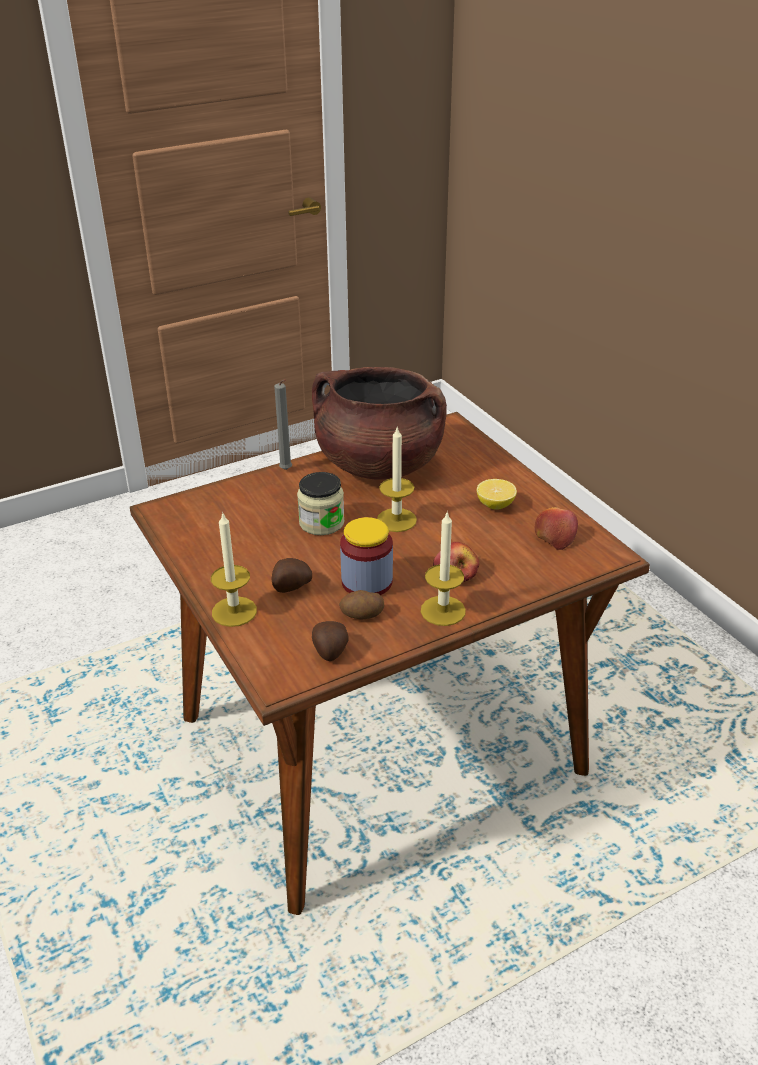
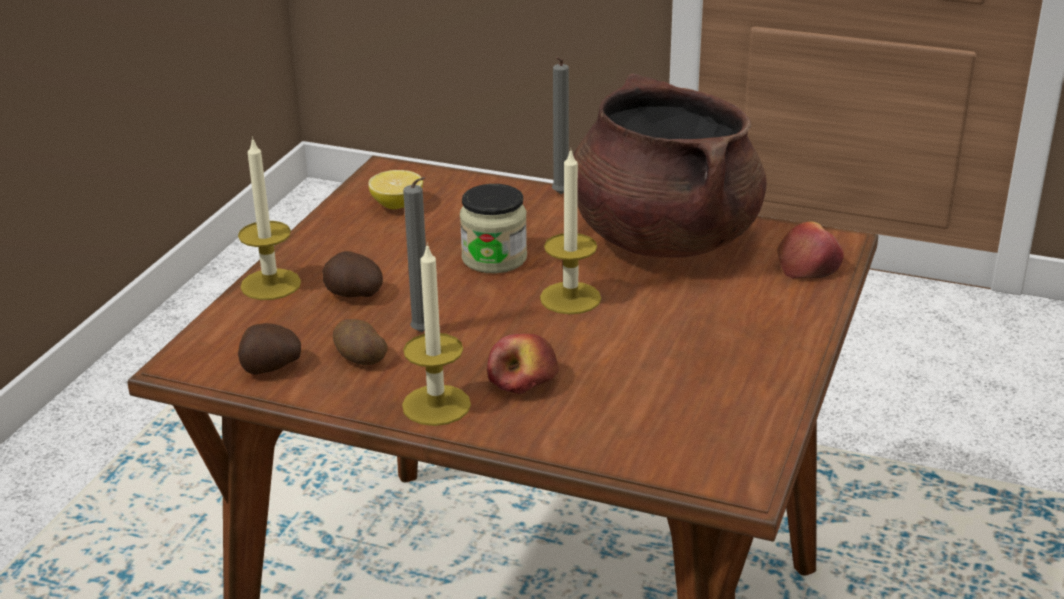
camera: 50 degrees right, 5 degrees down
jar [340,517,393,595] -> grey candle [403,177,426,332]
lemon [477,479,517,510] -> lemon moved to [368,170,423,209]
apple [535,507,578,550] -> apple moved to [777,222,844,279]

